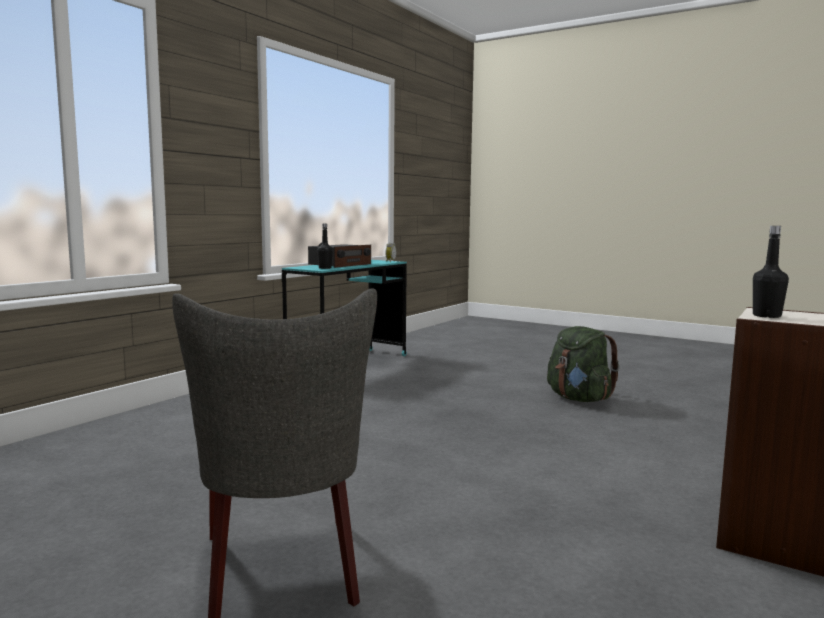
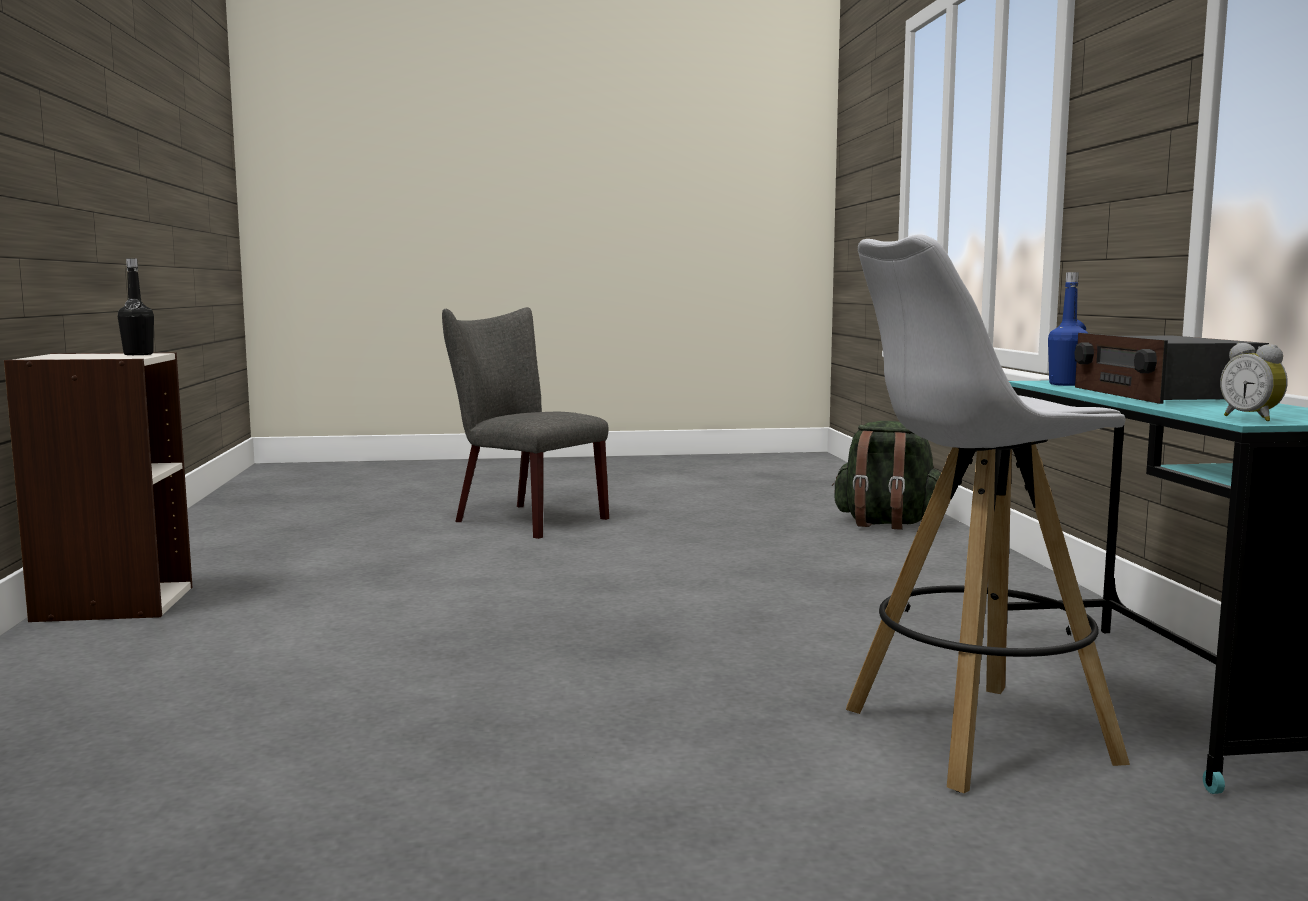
camera: 140 degrees right, 0 degrees up
black bottle [317,223,333,269] -> blue bottle [1048,272,1088,386]
green backpack [547,326,620,402] -> green backpack moved to [832,421,941,530]
none -> white stool [846,234,1130,793]

